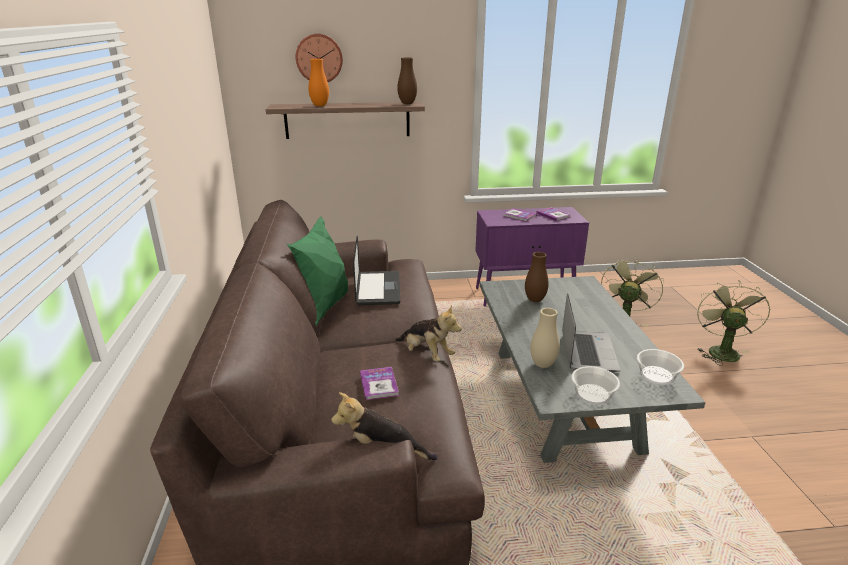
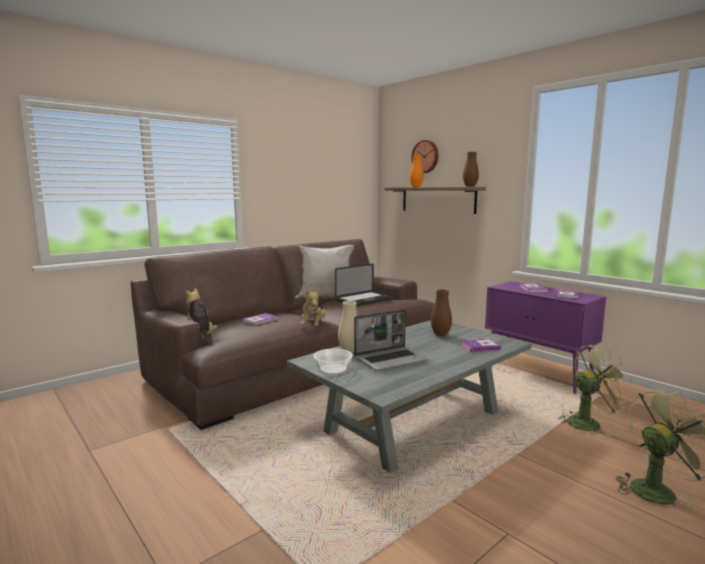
camera: 55 degrees right, 15 degrees down
green pillow [287,216,348,326] -> white pillow [295,245,354,298]
bowl [637,349,684,385] -> none
none -> book [460,338,501,352]

